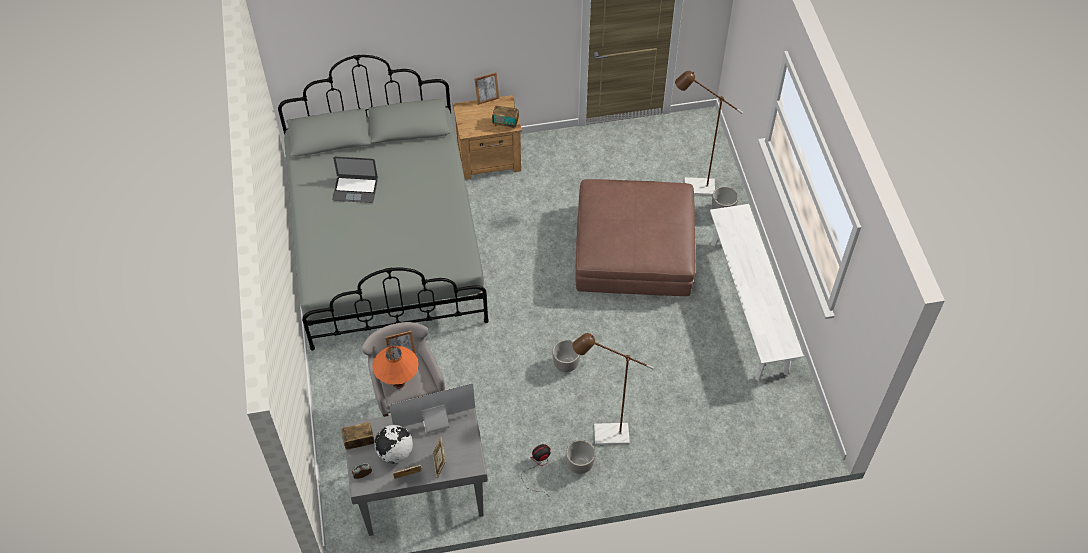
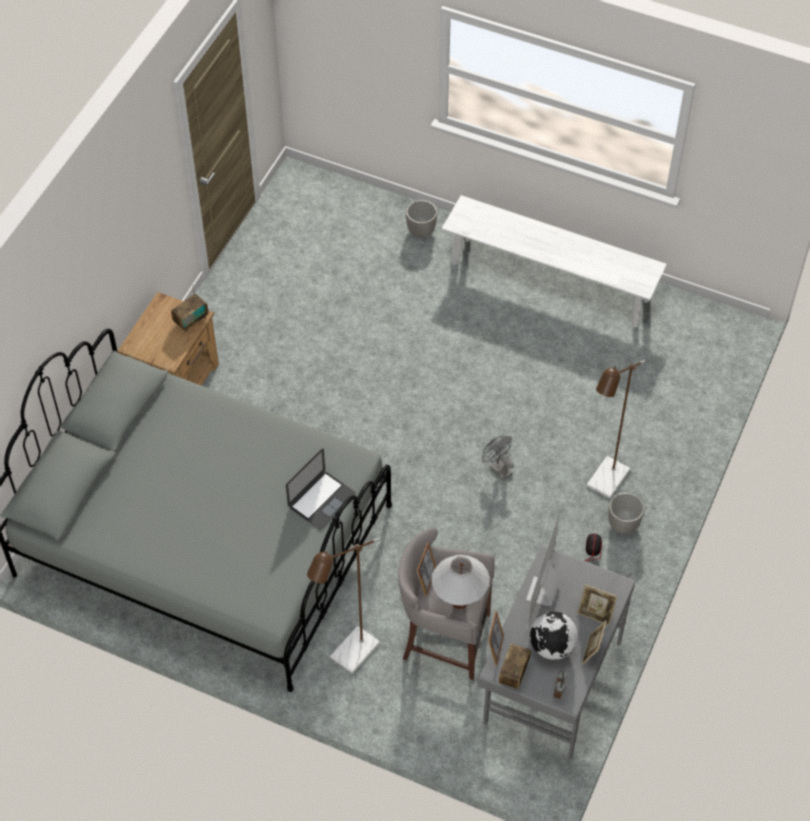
camera: 55 degrees left, 0 degrees up
laptop [332,157,378,203] -> laptop moved to [286,449,356,530]
orange table lamp [372,346,419,389] -> white table lamp [431,555,490,609]
picture frame [474,72,499,105] -> picture frame moved to [488,610,504,666]
planter [552,340,580,372] -> grey fan [482,436,514,481]
brown ottoman [576,179,696,296] -> none
brown floor lamp [675,71,743,195] -> brown floor lamp moved to [307,538,380,674]

